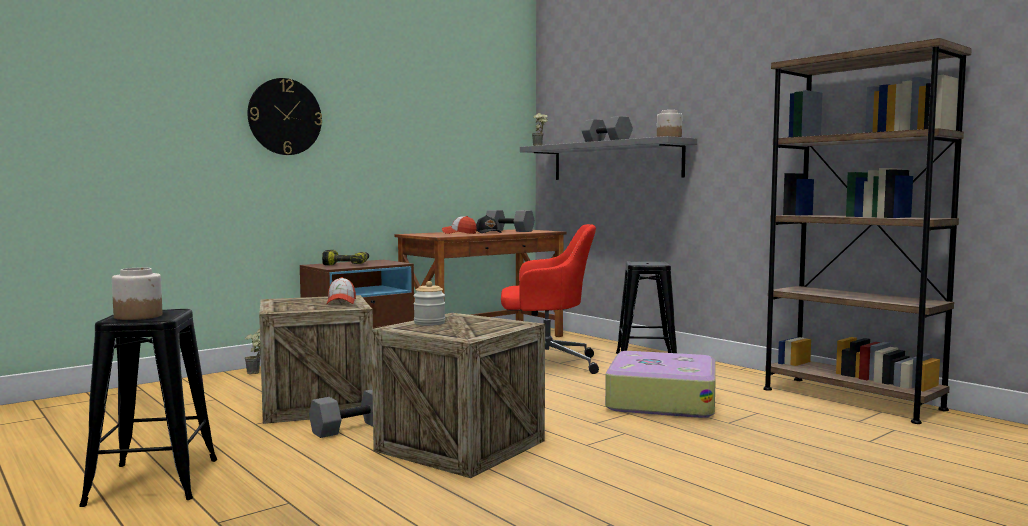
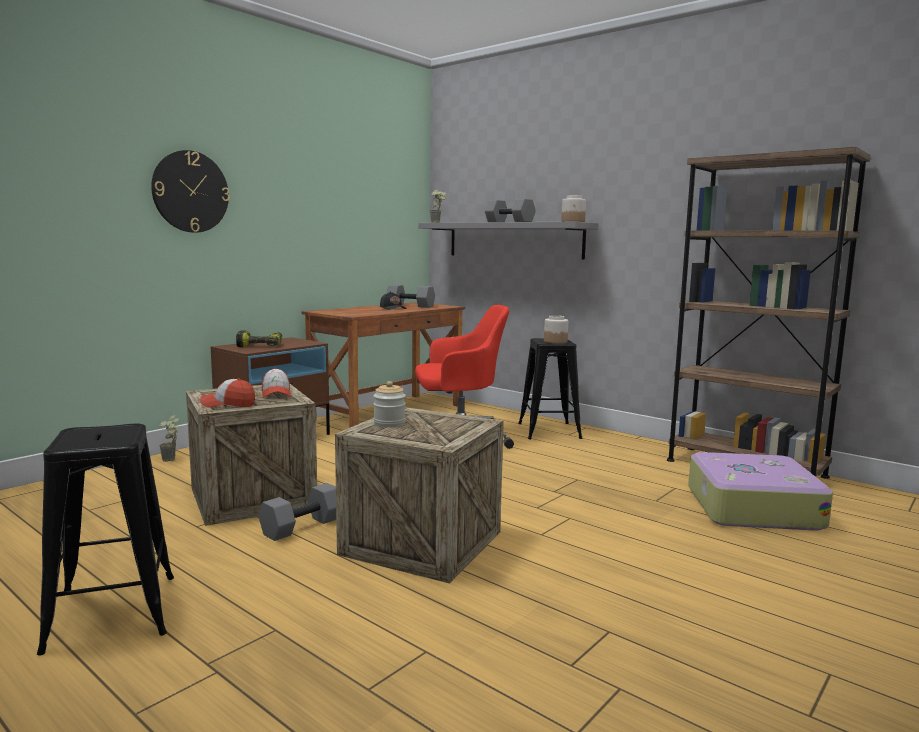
camera: 10 degrees left, 5 degrees up
jar [112,268,162,320] -> jar moved to [544,315,568,343]
cap [442,216,477,234] -> cap moved to [200,378,255,408]
suitcase [605,351,716,418] -> suitcase moved to [688,452,833,531]

